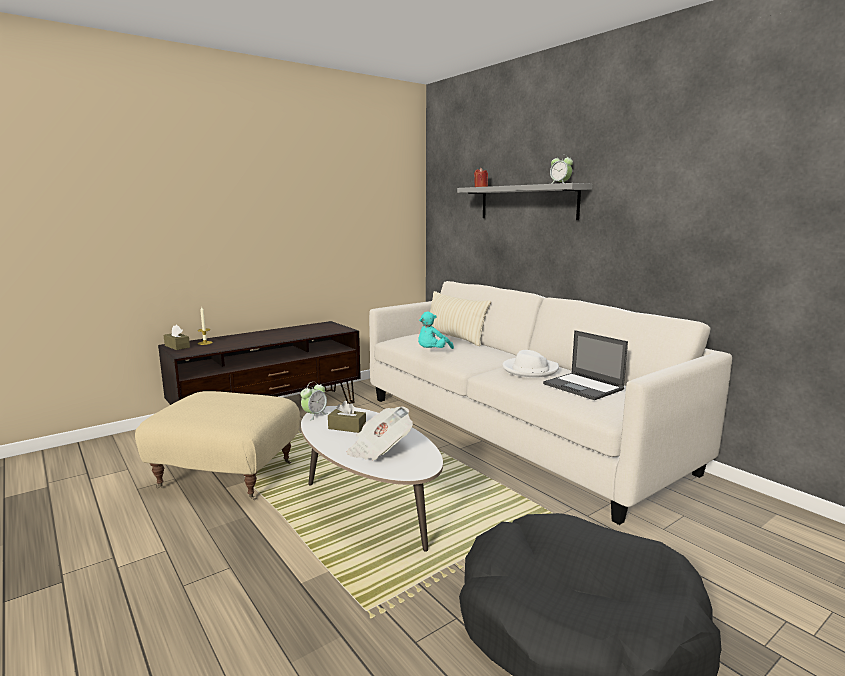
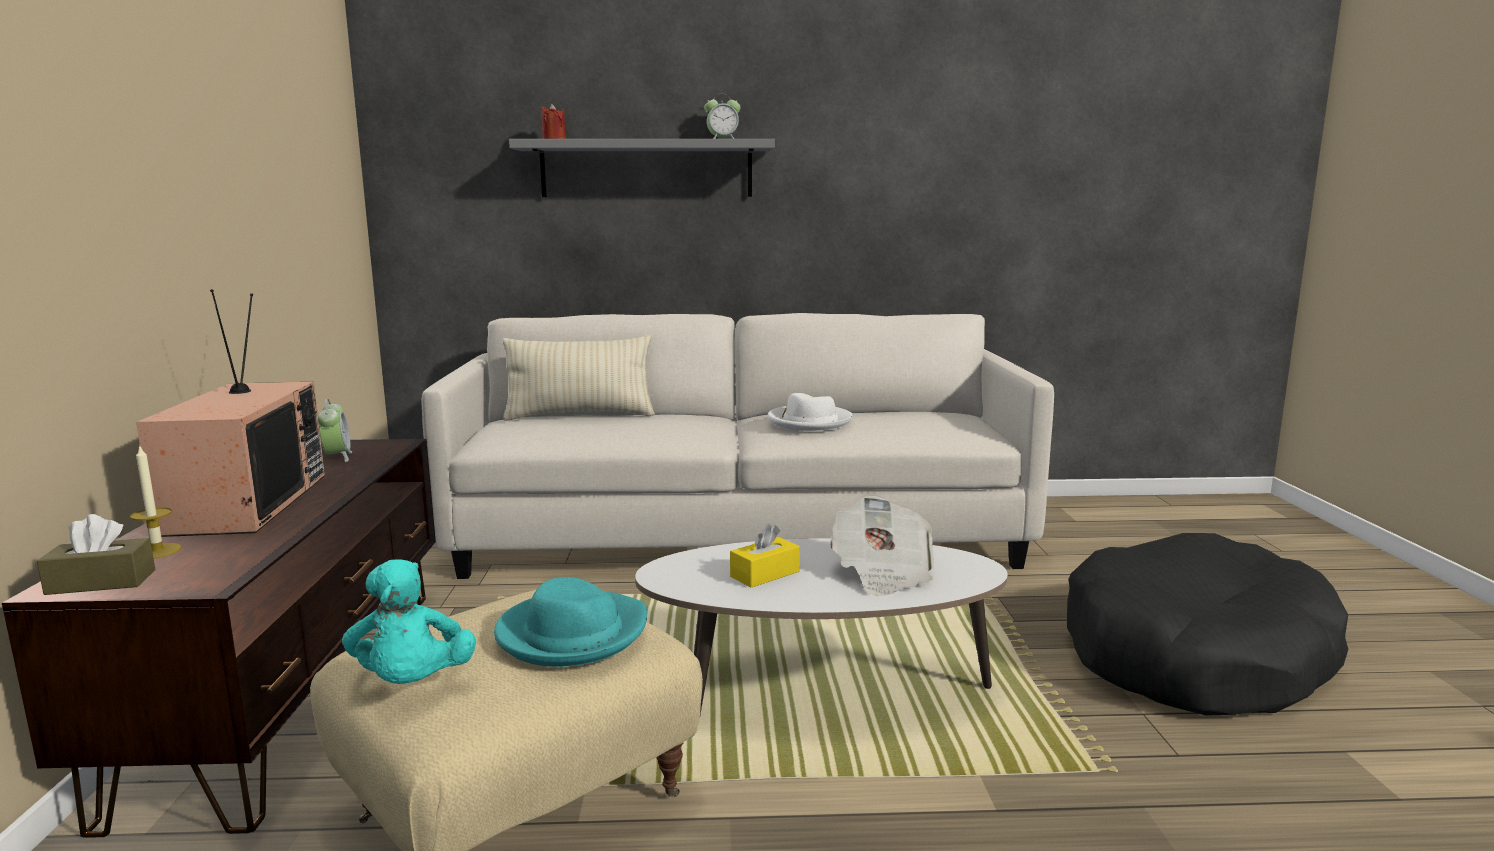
camera: 55 degrees left, 0 degrees up
alarm clock [301,382,328,421] -> alarm clock moved to [318,399,352,462]
brown tissue box [328,401,366,433] -> yellow tissue box [730,523,800,587]
turquoise plush toy [418,312,454,349] -> turquoise plush toy moved to [342,559,476,684]
laptop [543,330,628,400] -> none
none -> television [136,289,325,537]
none -> turquoise hat [494,577,647,667]

